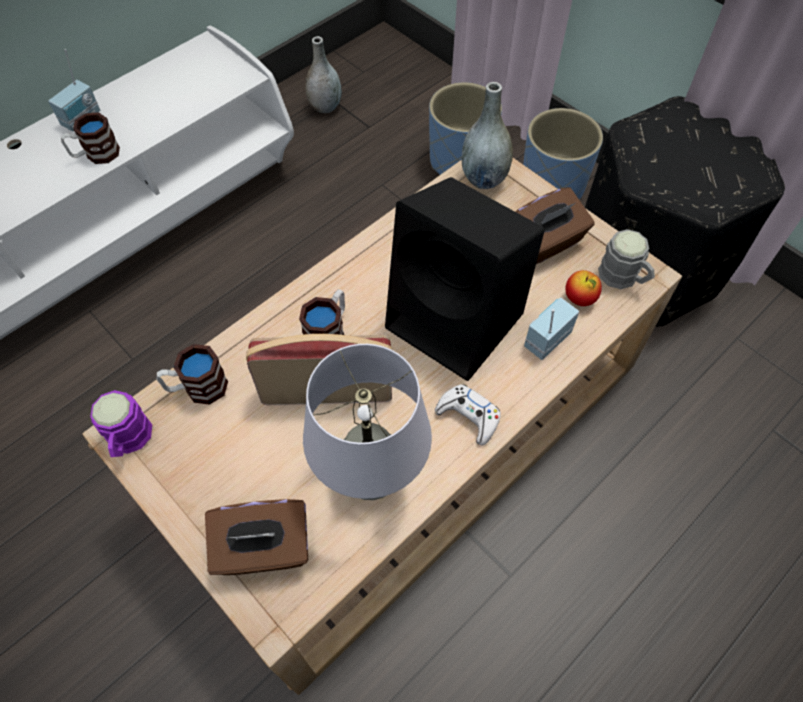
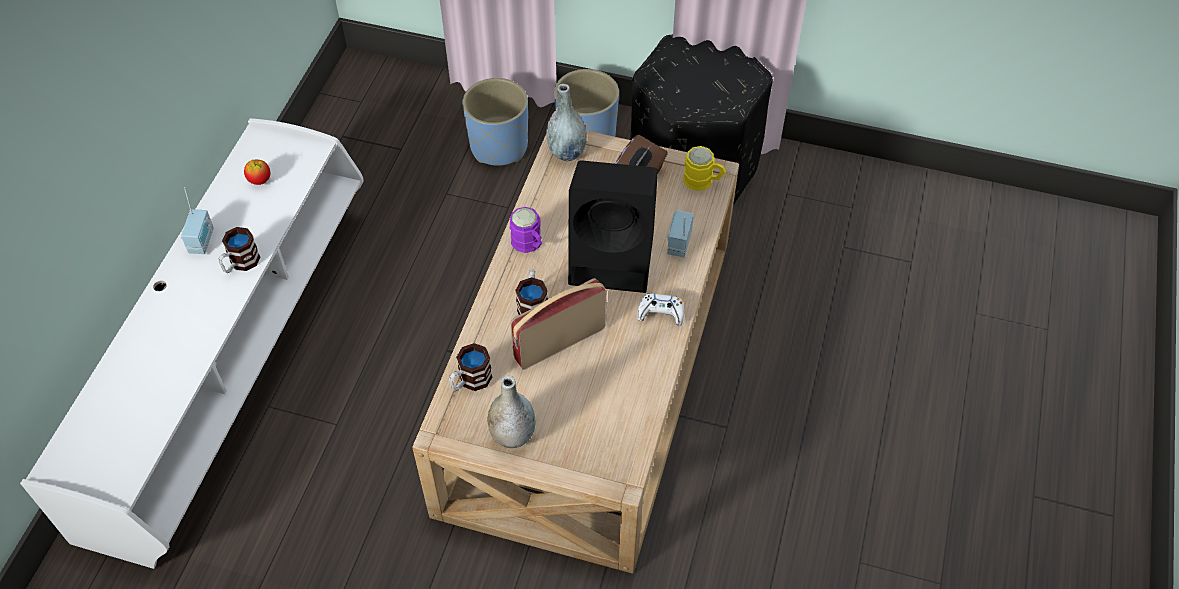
camera: 30 degrees left, 5 degrees down
purple mug [90,390,152,457] -> purple mug moved to [510,207,542,253]
brown tissue box [205,499,308,575] -> none
grey table lamp [303,344,432,500] -> none
grey vase [305,36,342,113] -> grey vase moved to [487,376,535,448]
apple [565,270,602,306] -> apple moved to [244,160,270,185]
grey mug [598,229,655,289] -> yellow mug [683,146,726,191]

